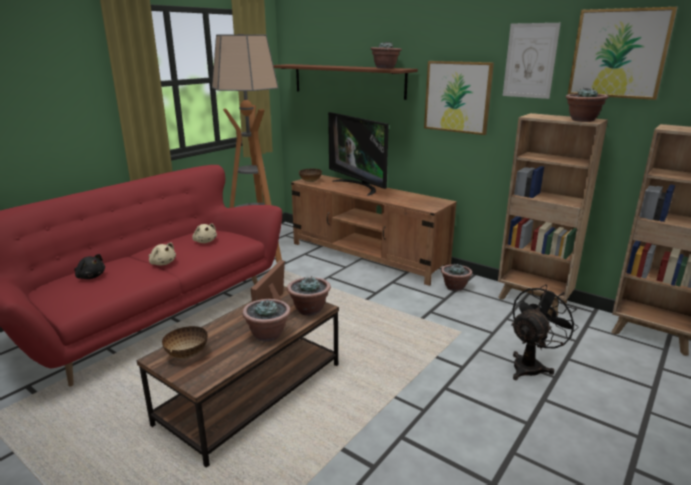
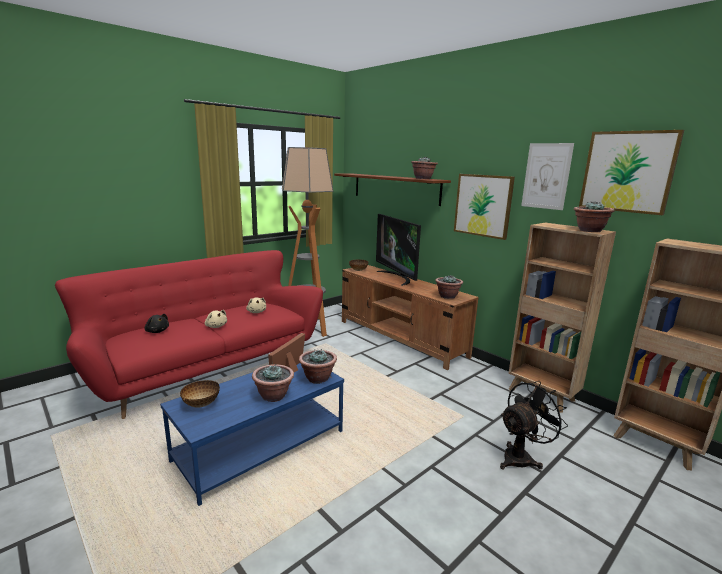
camera: 10 degrees right, 5 degrees down
brown coffee table [137,286,339,468] -> blue coffee table [160,363,344,506]
potted plant [441,263,472,291] -> potted plant moved to [435,276,463,299]

